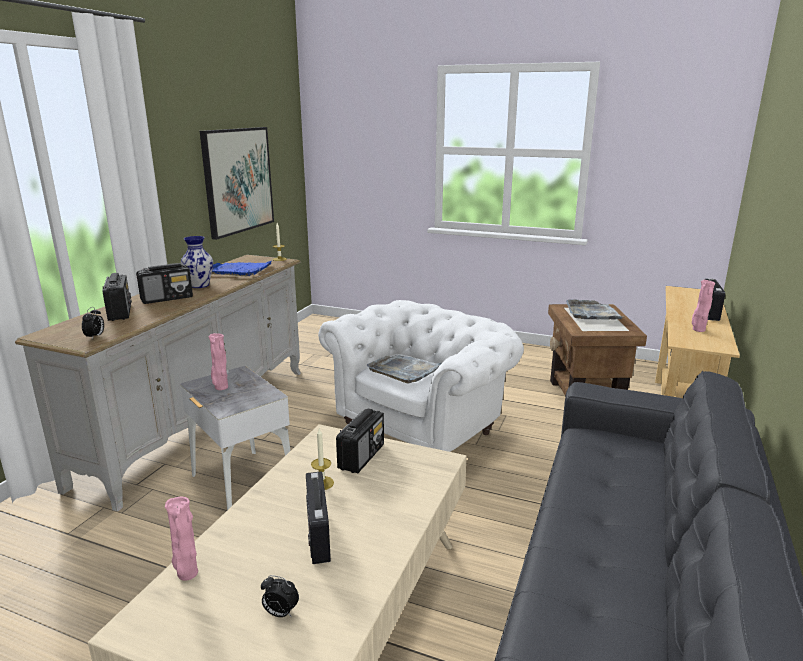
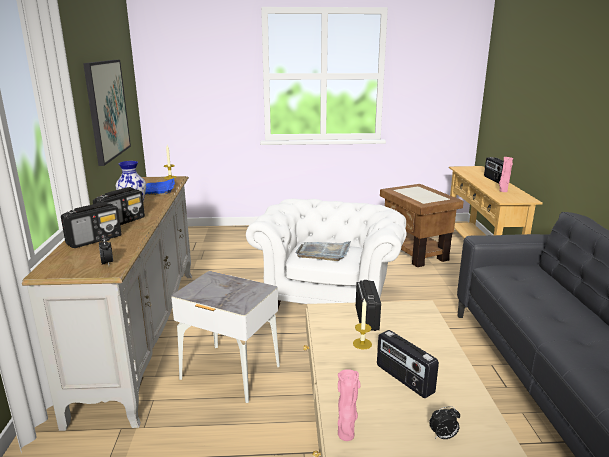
camera: 25 degrees left, 0 degrees up
radio [102,273,132,321] -> radio turned 90 degrees clockwise [61,202,121,248]
pink vase [208,333,228,390] -> none
grey tray [566,299,623,320] -> none

